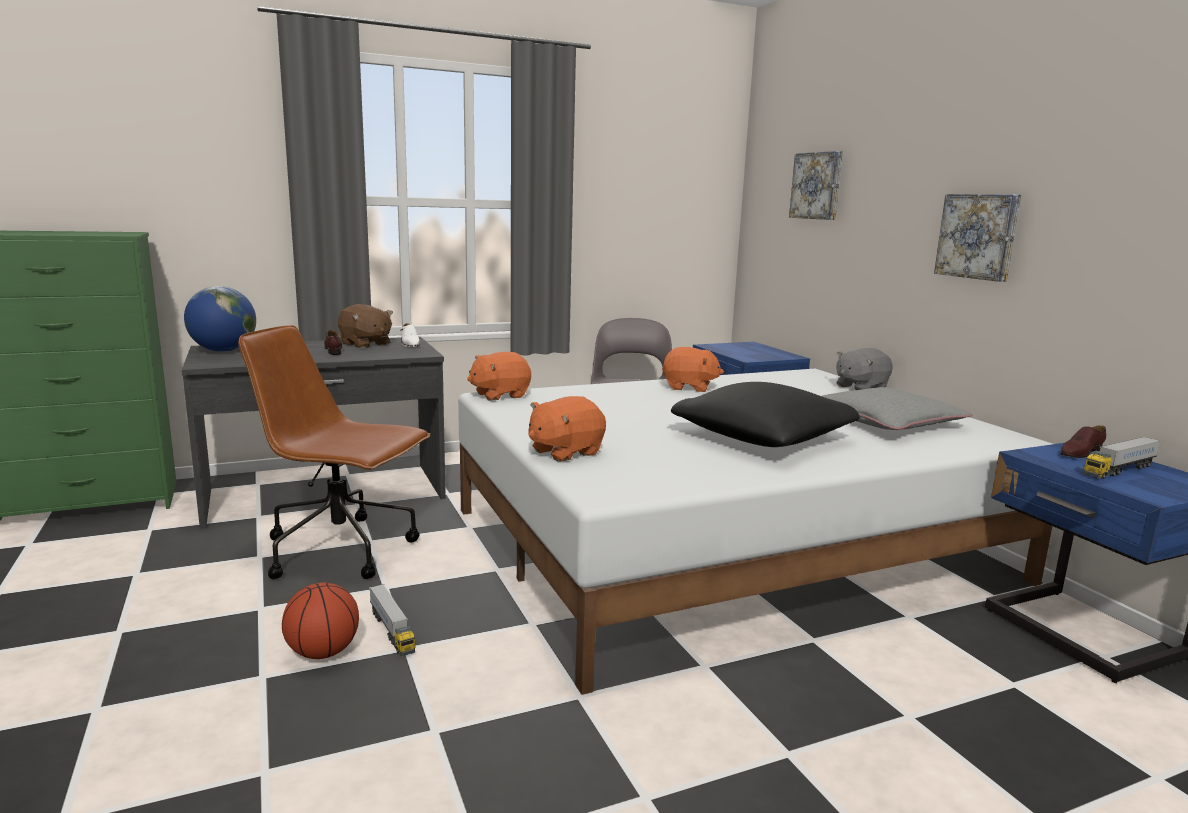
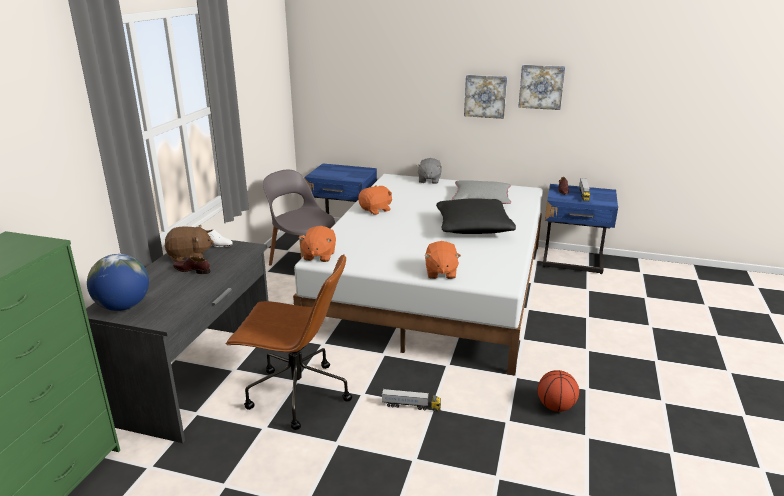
camera: 50 degrees left, 10 degrees up
brown office chair [238,325,430,579] -> brown office chair turned 135 degrees counterclockwise [226,254,352,430]
basketball [282,583,359,659] -> basketball moved to [537,370,579,412]
picture [789,151,843,220] -> picture moved to [518,65,565,110]

